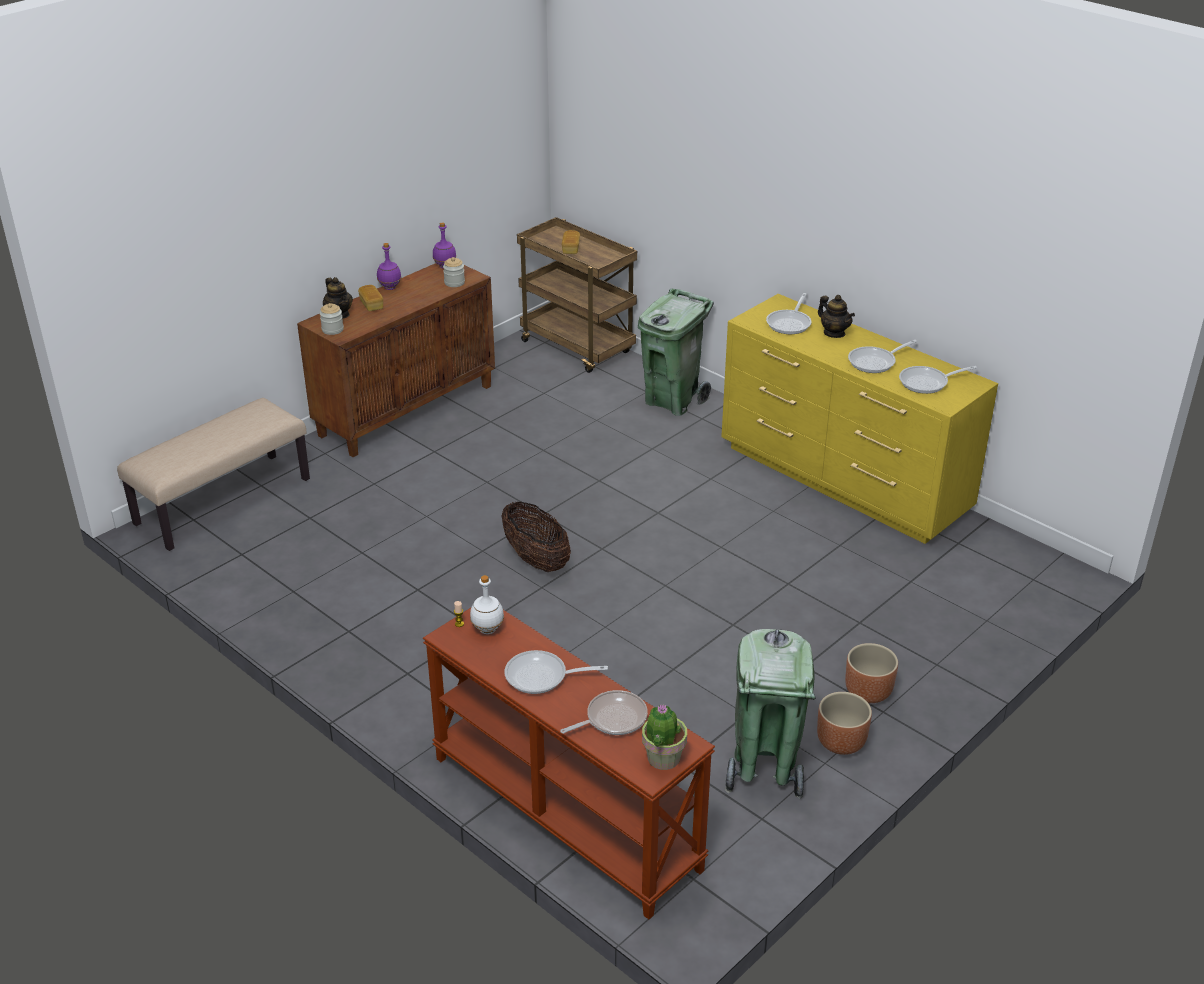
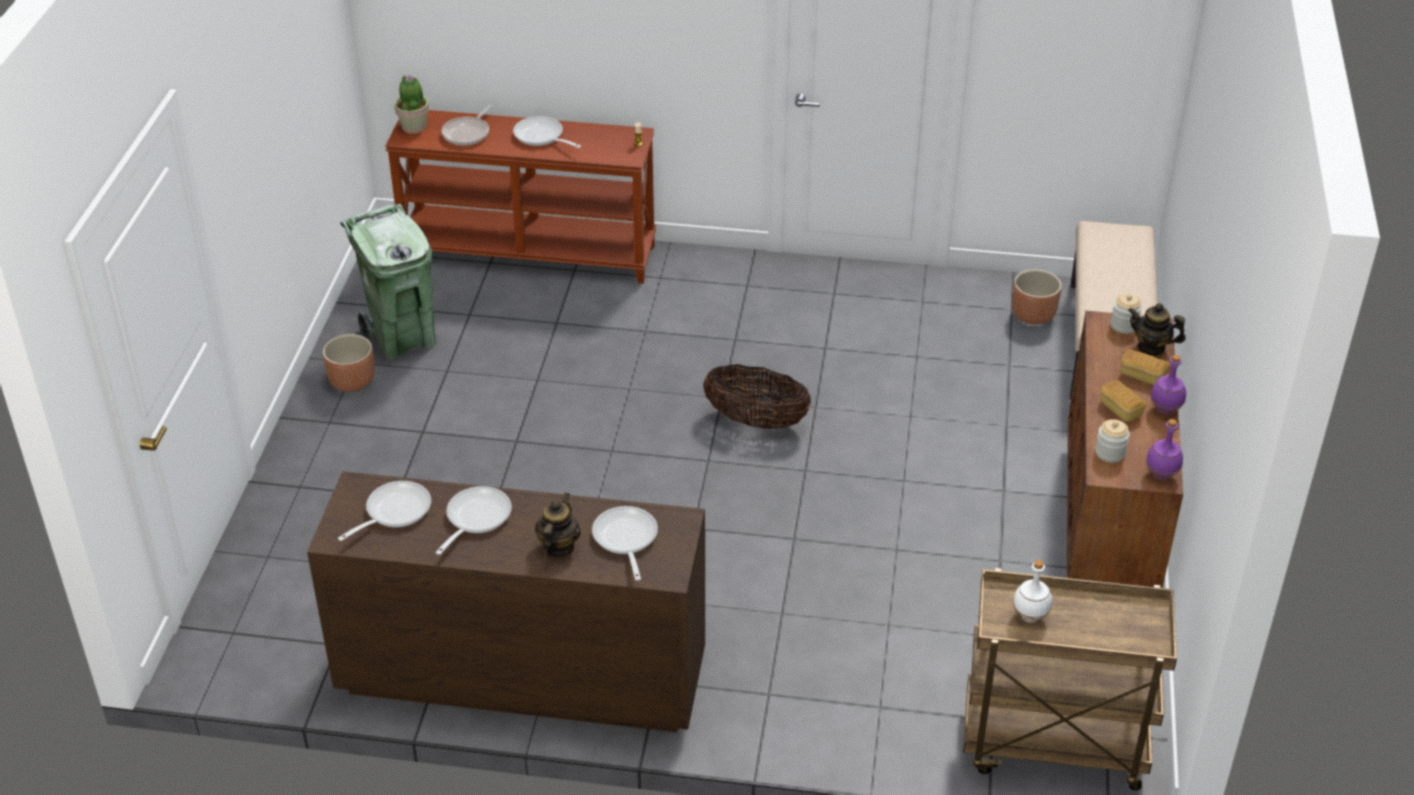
camera: 145 degrees right, 5 degrees up
white bottle [470,575,504,634] -> white bottle moved to [1013,560,1052,623]
frying pan [504,650,608,694] -> frying pan turned 105 degrees counterclockwise [513,116,581,148]
bread [562,230,580,254] -> bread moved to [1100,380,1146,422]
green trash can [638,288,714,416] -> none
yellow dresser [721,294,998,544] -> brown dresser [307,471,705,732]
teapot [818,295,855,338] -> teapot turned 90 degrees clockwise [535,492,581,557]
brown planter [845,643,898,703] -> brown planter moved to [1012,269,1062,325]

